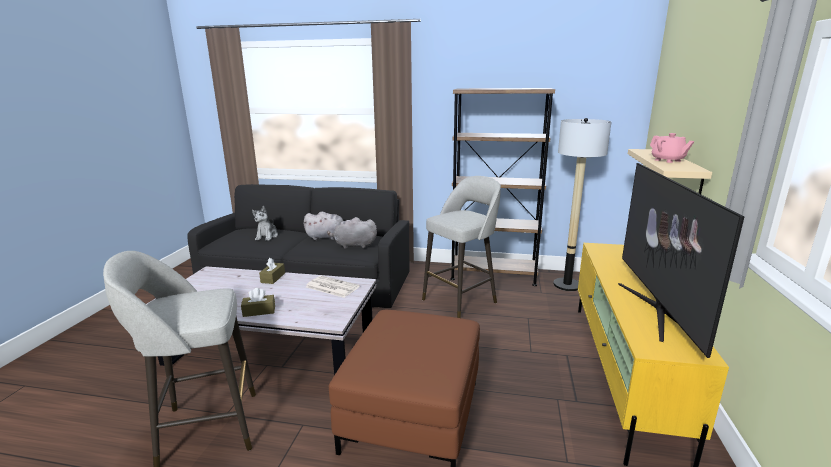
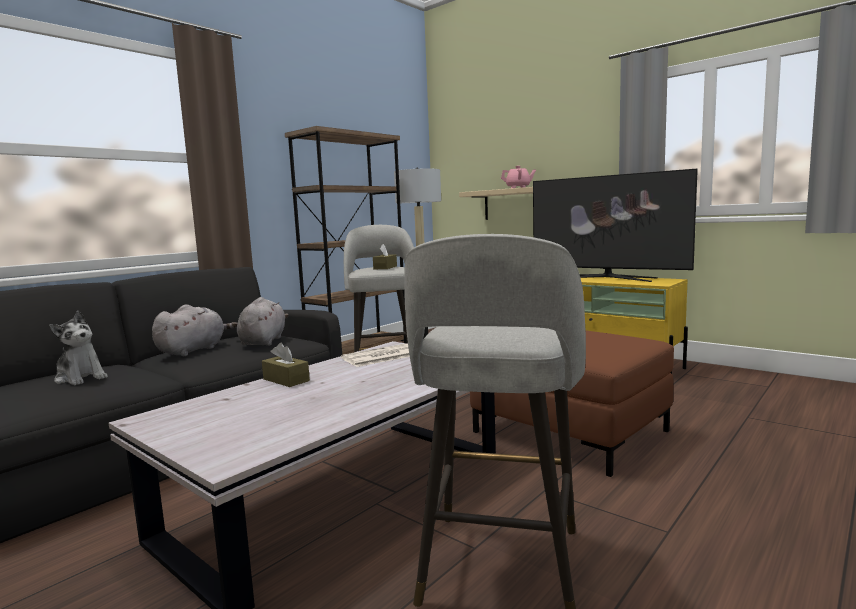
camera: 60 degrees left, 10 degrees down
brown tissue box [241,288,275,317] -> brown tissue box moved to [373,244,397,269]
grey plush toy [327,217,377,249] -> grey plush toy turned 150 degrees clockwise [237,297,289,346]

